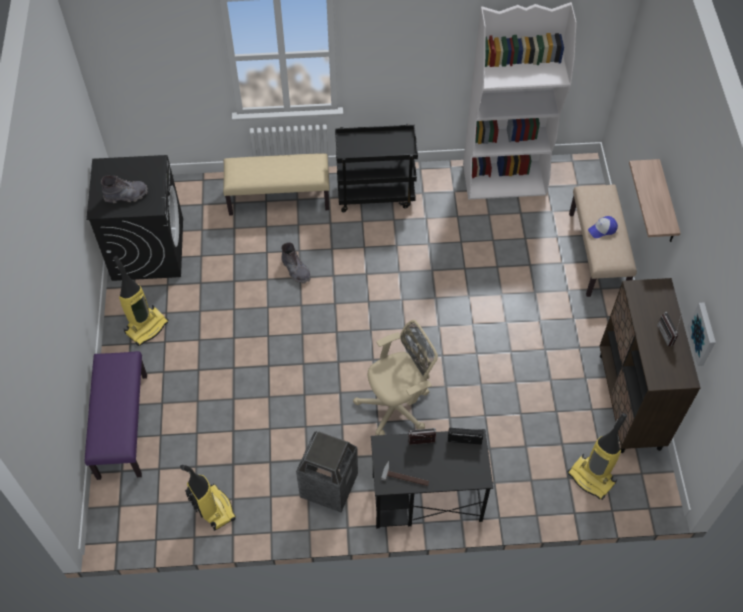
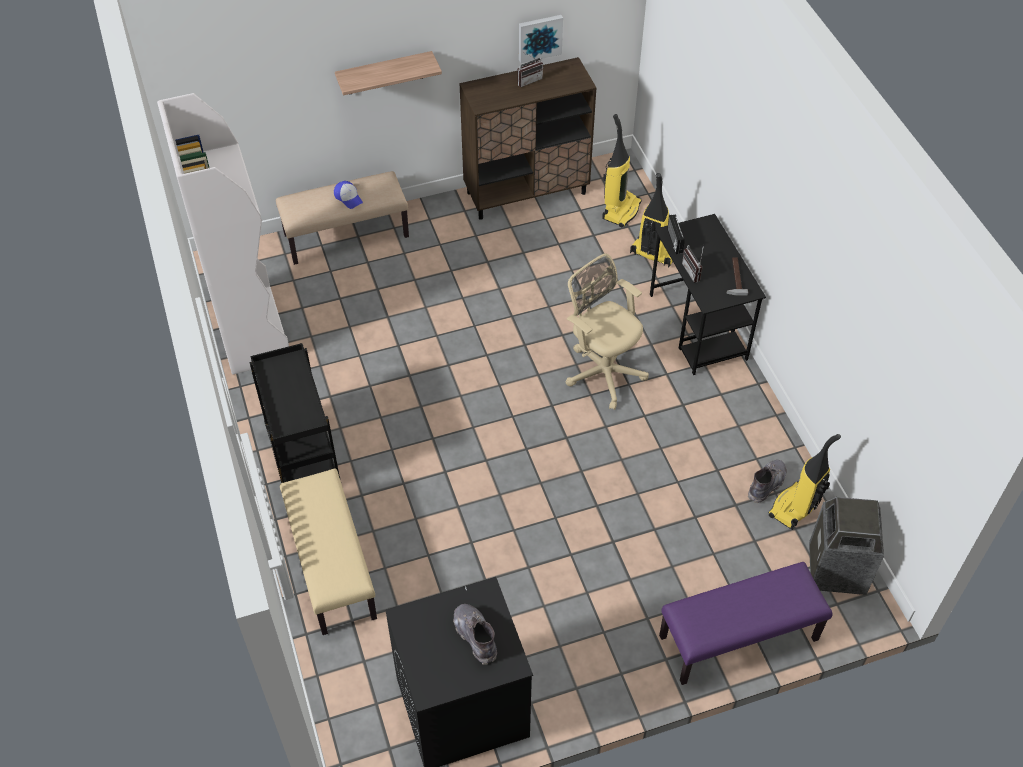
camera: 105 degrees left, 5 degrees down
vacuum cleaner [113,256,169,346] -> vacuum cleaner moved to [630,173,673,267]
grey boot [281,243,311,284] -> grey boot moved to [748,460,787,503]
trash can [296,431,358,512] -> trash can moved to [809,497,884,595]

